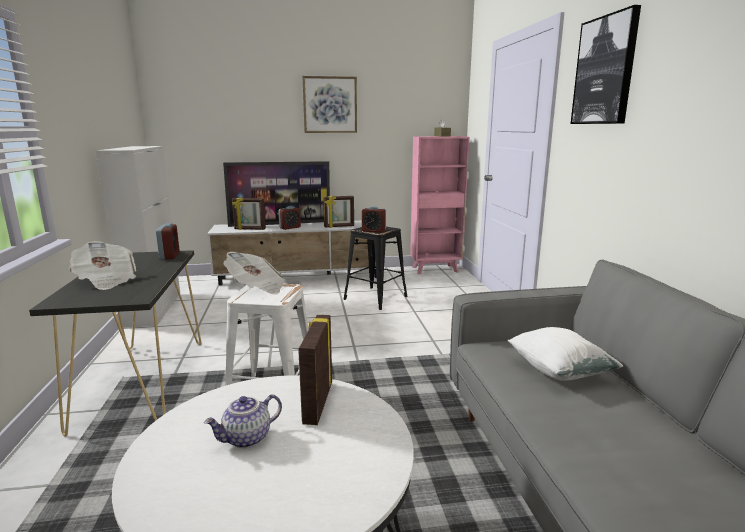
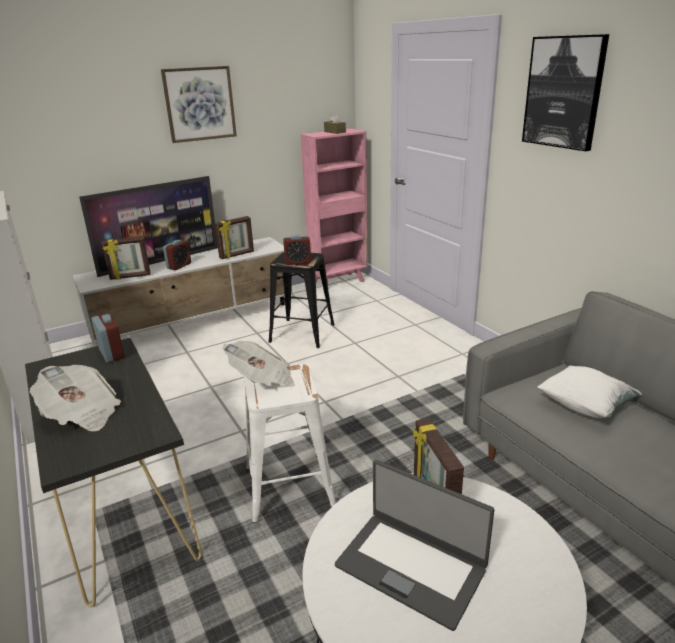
camera: 20 degrees left, 10 degrees up
teapot [204,394,282,448] -> laptop [335,460,494,631]

